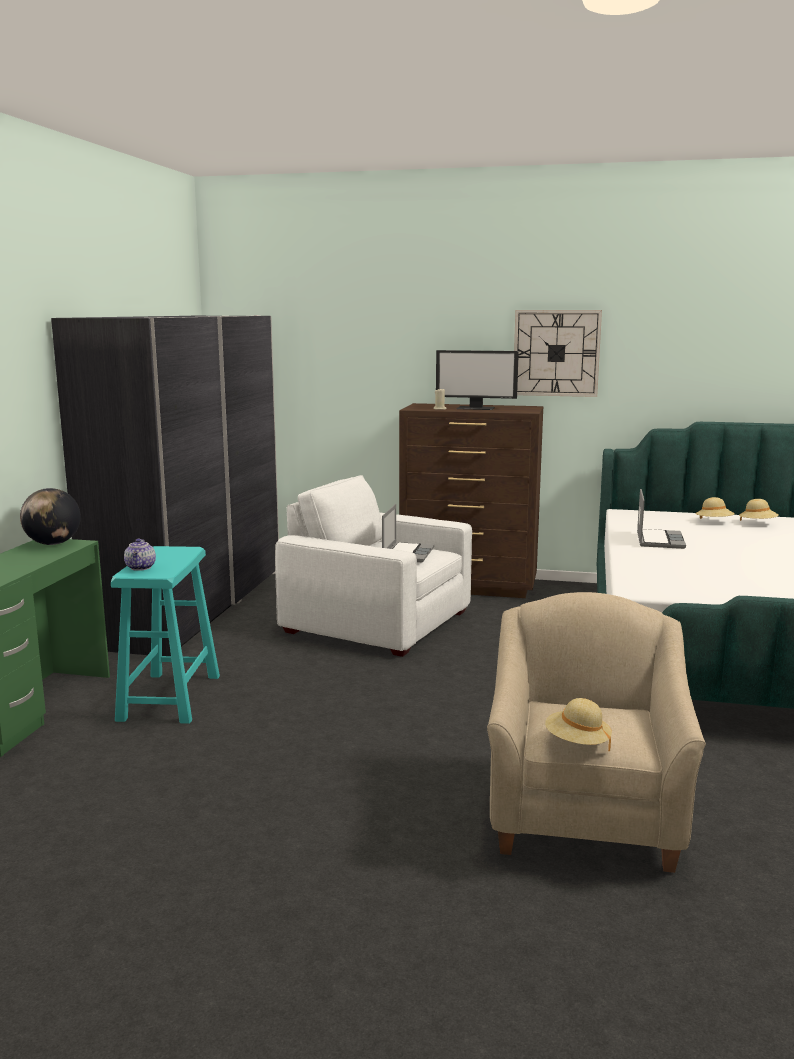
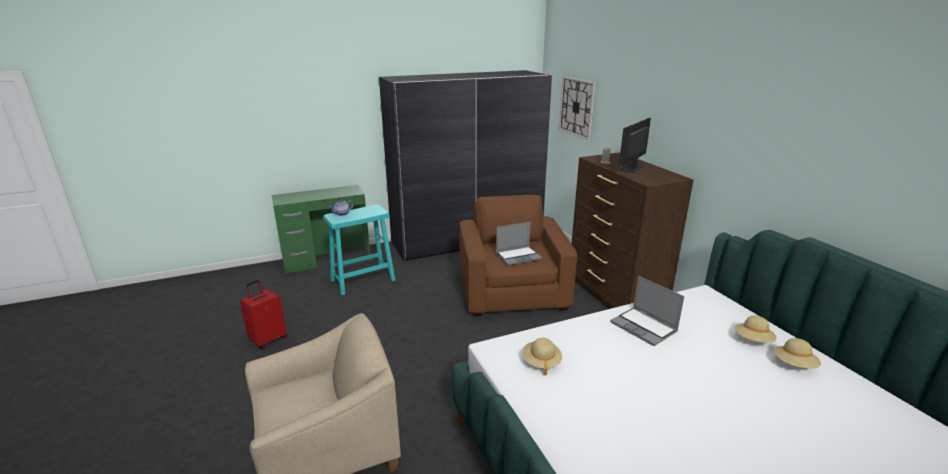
camera: 55 degrees right, 10 degrees up
globe [20,488,81,545] -> none
white armchair [275,475,472,657] -> brown armchair [459,195,577,316]
monitor [436,350,519,410] -> monitor turned 60 degrees clockwise [618,118,651,173]
wall clock [514,310,602,397] -> wall clock moved to [559,76,596,140]
beige hat [545,698,612,751] -> beige hat moved to [522,338,562,376]
laptop [637,489,686,549] -> laptop turned 75 degrees clockwise [610,276,684,346]
none -> red suitcase [240,280,287,349]

